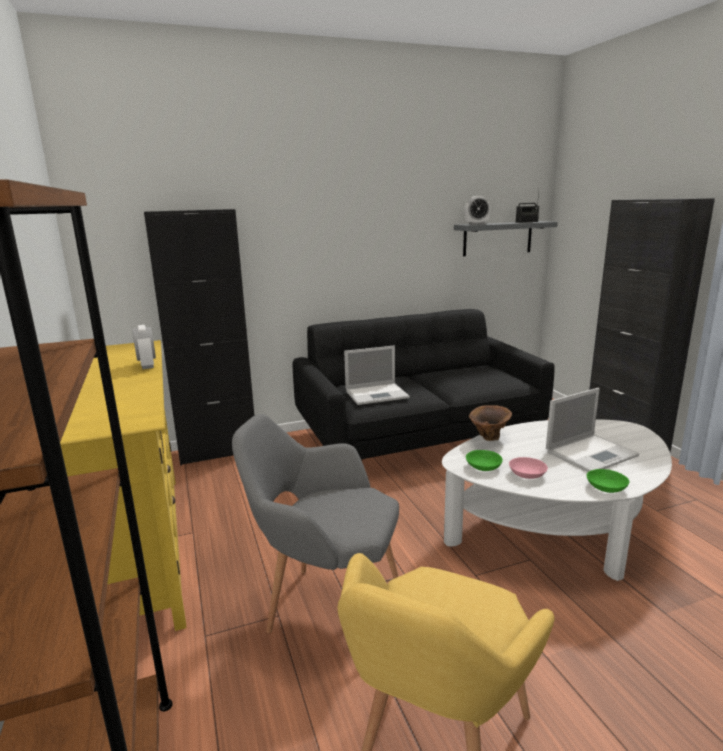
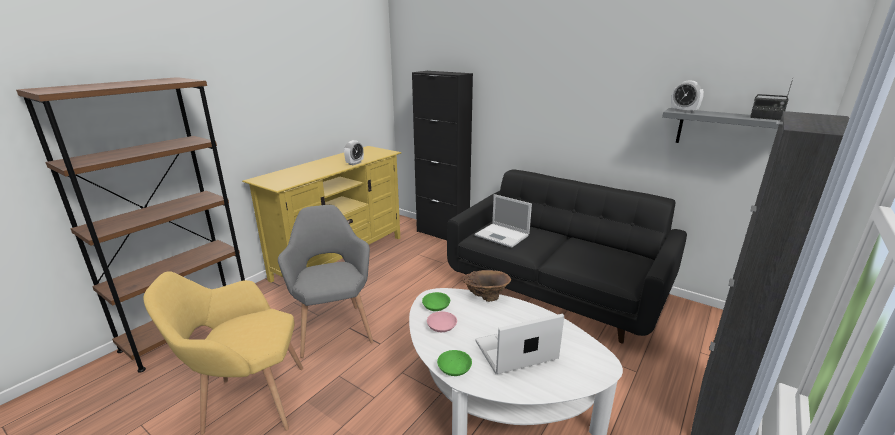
camera: 55 degrees right, 5 degrees up
laptop [546,388,639,472] -> laptop turned 135 degrees clockwise [475,314,564,374]

